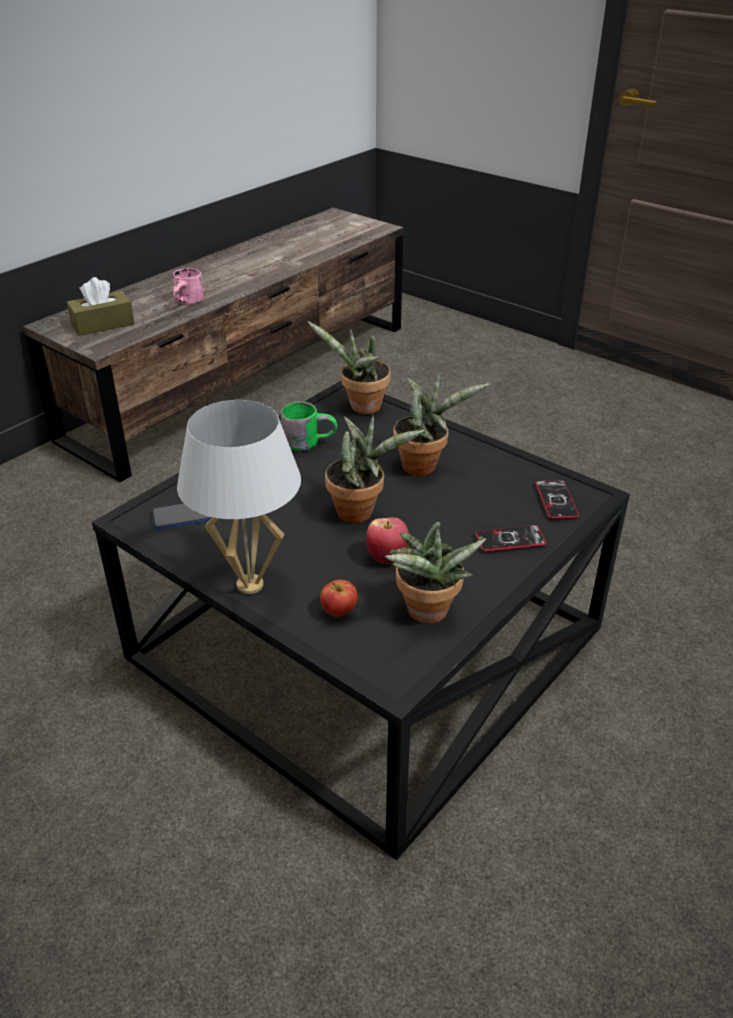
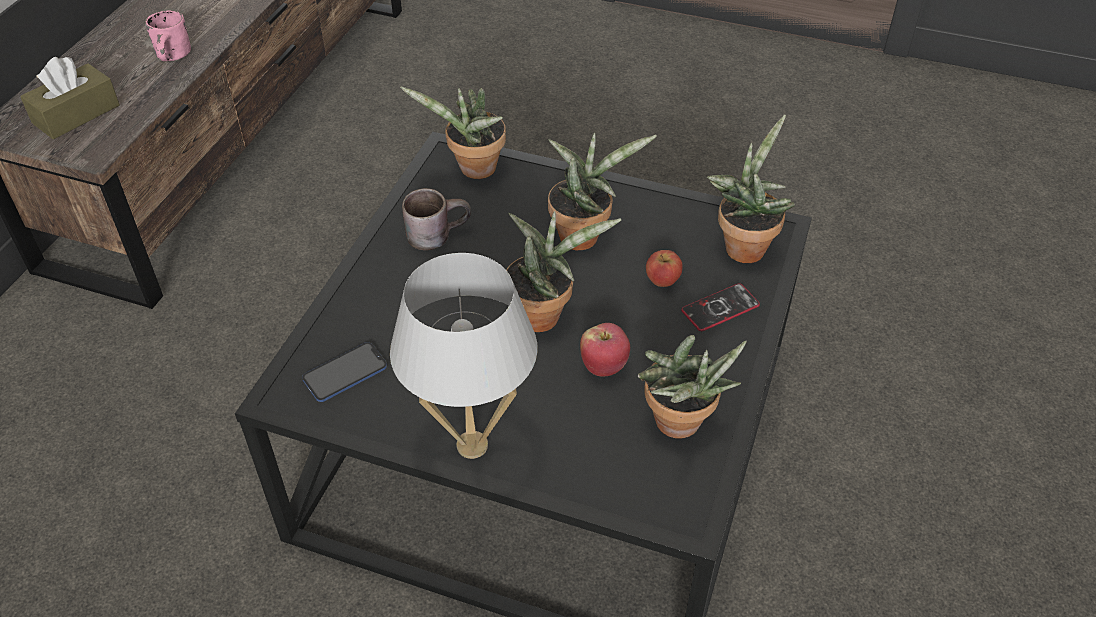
camera: 20 degrees left, 10 degrees up
green mug [281,401,337,451] -> brown mug [402,188,471,250]
apple [320,580,358,617] -> apple moved to [646,250,682,287]
phone [535,480,579,519] -> potted plant [707,115,795,263]

